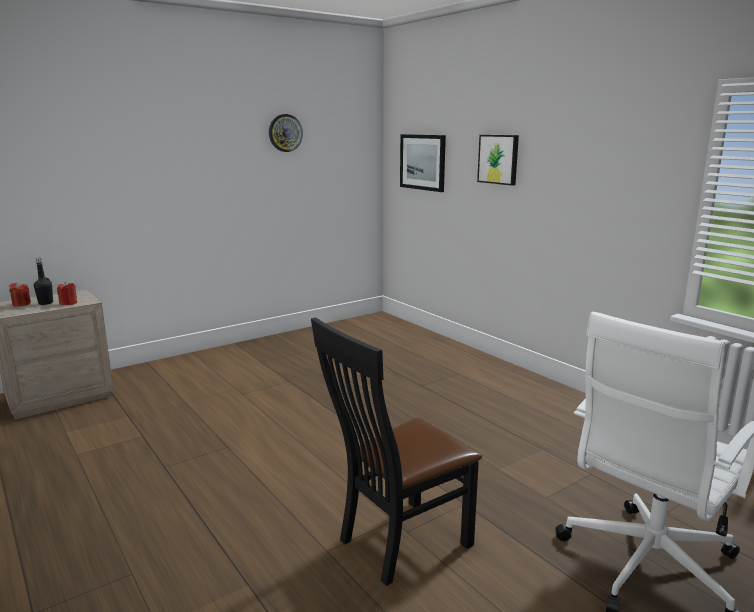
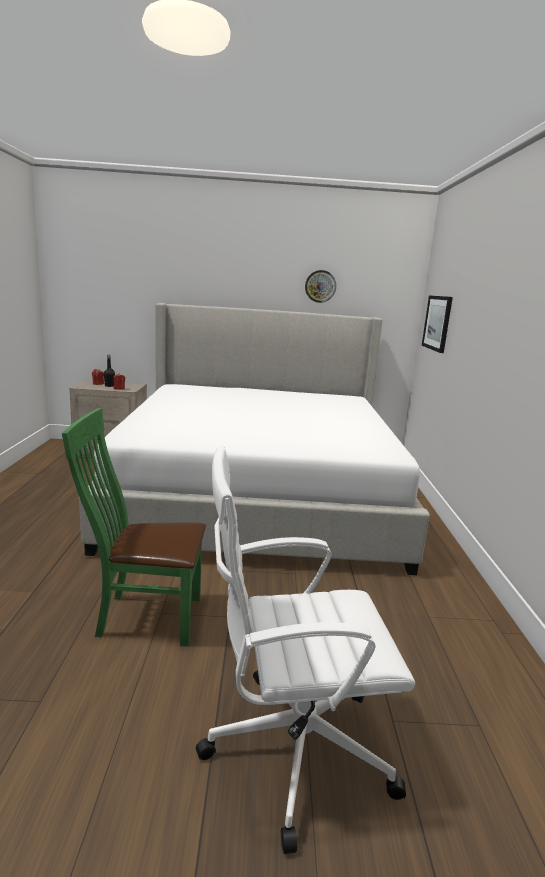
camera: 35 degrees right, 0 degrees up
black chair [311,317,482,586] -> green chair [62,408,206,647]
picture [477,135,519,186] -> none
none -> bed [79,303,430,575]

